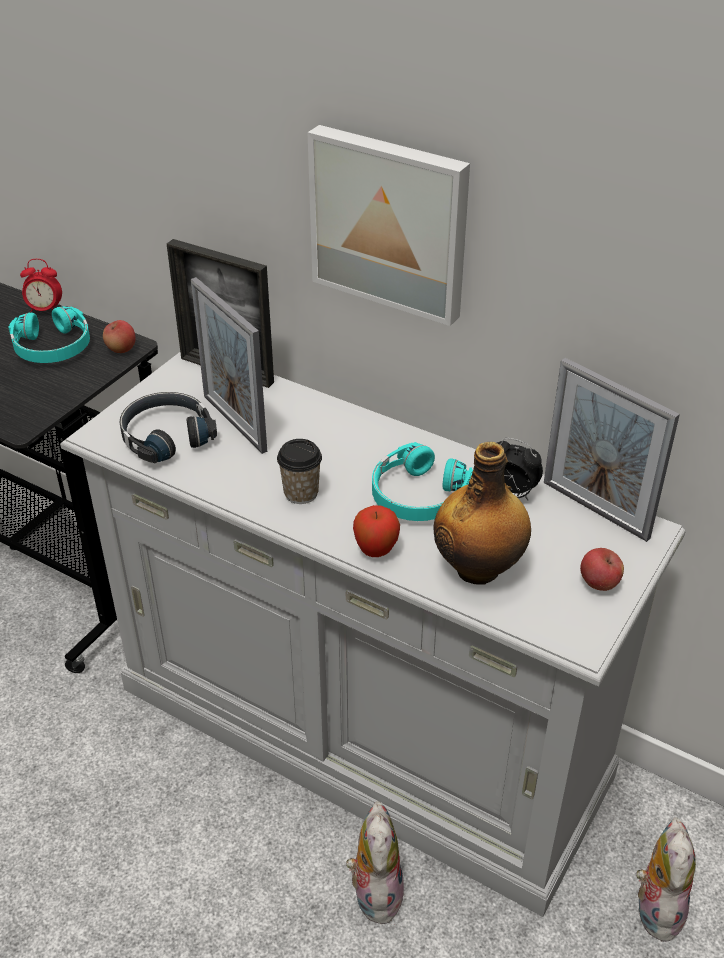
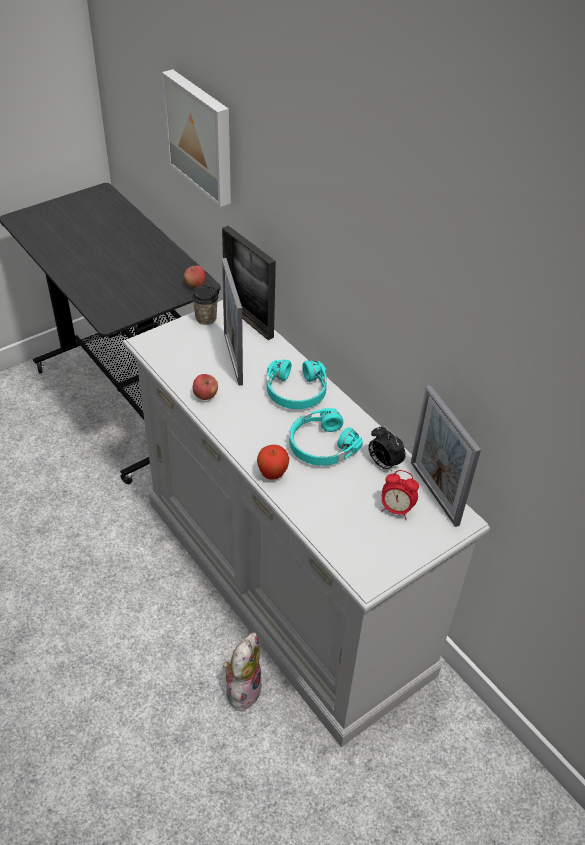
camera: 20 degrees right, 5 degrees up
turquoise headphones [8,306,90,363] -> turquoise headphones moved to [267,360,327,409]
alarm clock [20,259,62,313] -> alarm clock moved to [381,470,419,519]
black headphones [120,392,217,463] -> none
cup [277,439,322,504] -> cup moved to [191,285,219,325]
picture [307,125,470,326] -> picture moved to [162,69,231,207]
bottle [434,442,531,585] -> none
apple [580,548,624,591] -> apple moved to [193,374,218,400]
plush toy [636,817,696,944] -> none

